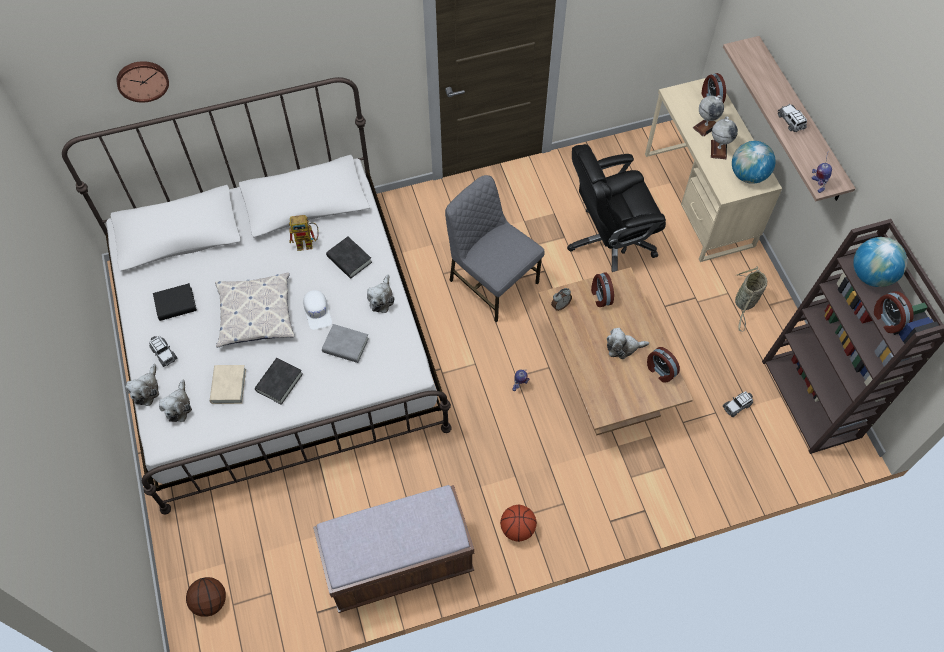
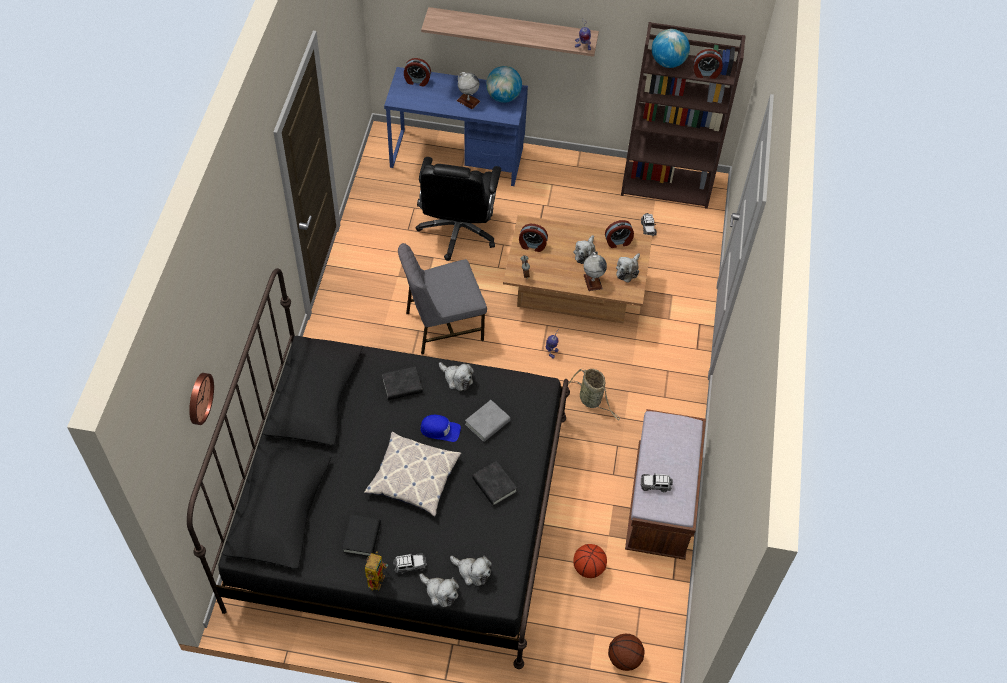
camera: 65 degrees left, 5 degrees down
white bed [62,77,452,514] -> black bed [187,268,570,669]
beige book [210,365,246,404] -> none
toy robot [289,215,319,251] -> toy robot moved to [365,551,388,590]
white cap [303,290,332,330] -> blue cap [420,415,461,442]
basketball [500,504,537,542] -> basketball moved to [573,544,607,578]
beige desk [645,78,782,262] -> blue desk [384,67,528,186]
globe [693,95,724,137] -> globe moved to [583,252,607,291]
basket [735,267,767,332] -> basket moved to [568,369,620,420]
toy car [777,104,807,132] -> toy car moved to [641,473,673,492]
none -> plush toy [616,253,640,283]

